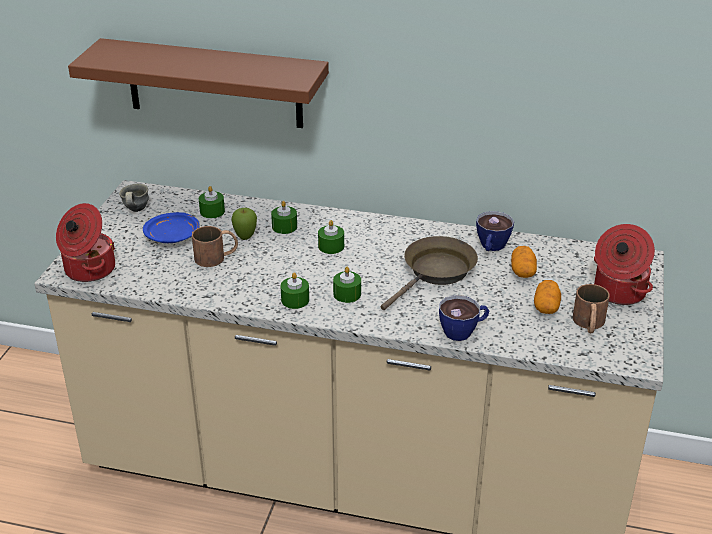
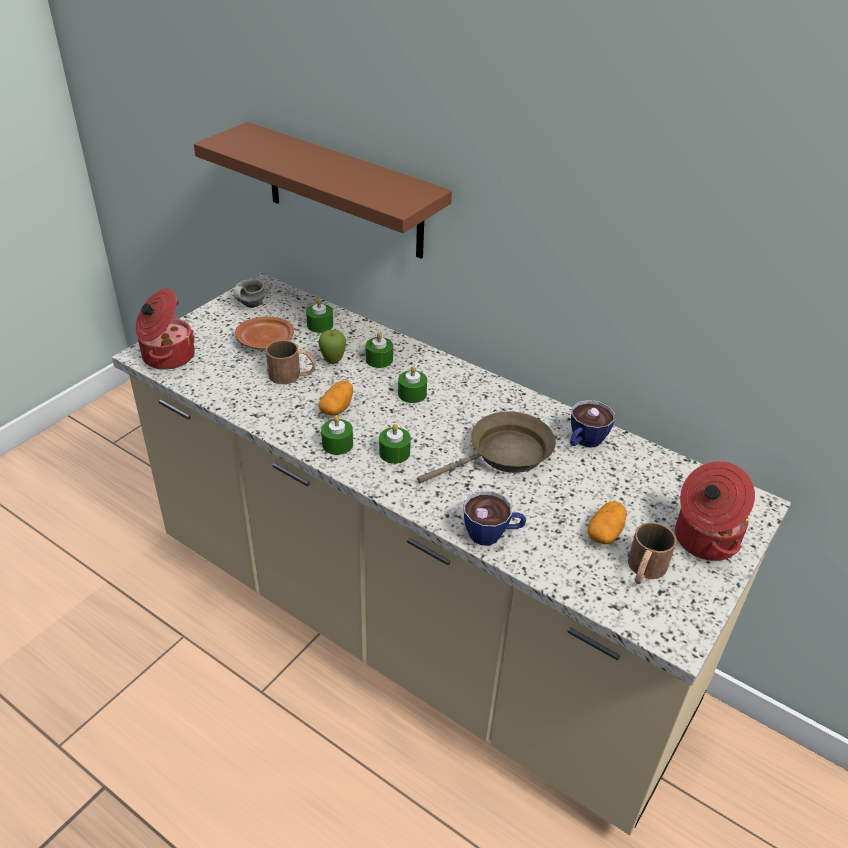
camera: 20 degrees right, 5 degrees up
blue plate [143,212,200,243] -> brown plate [235,317,294,350]
potato [511,246,537,278] -> potato moved to [318,380,353,416]

